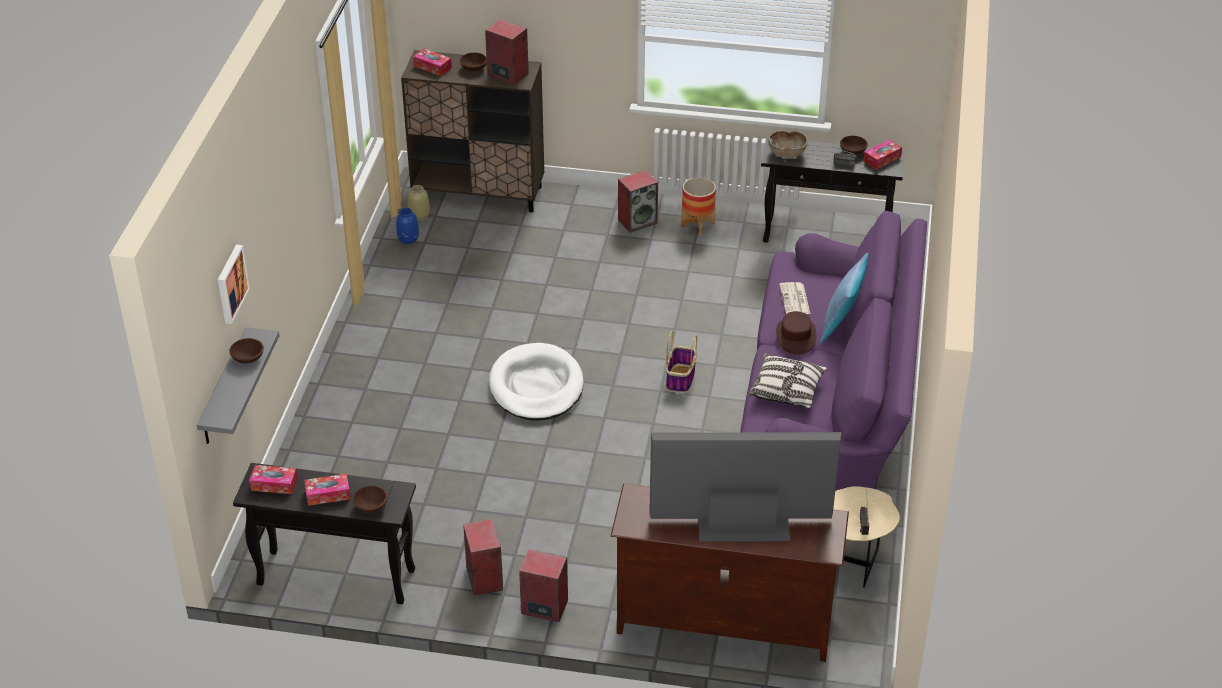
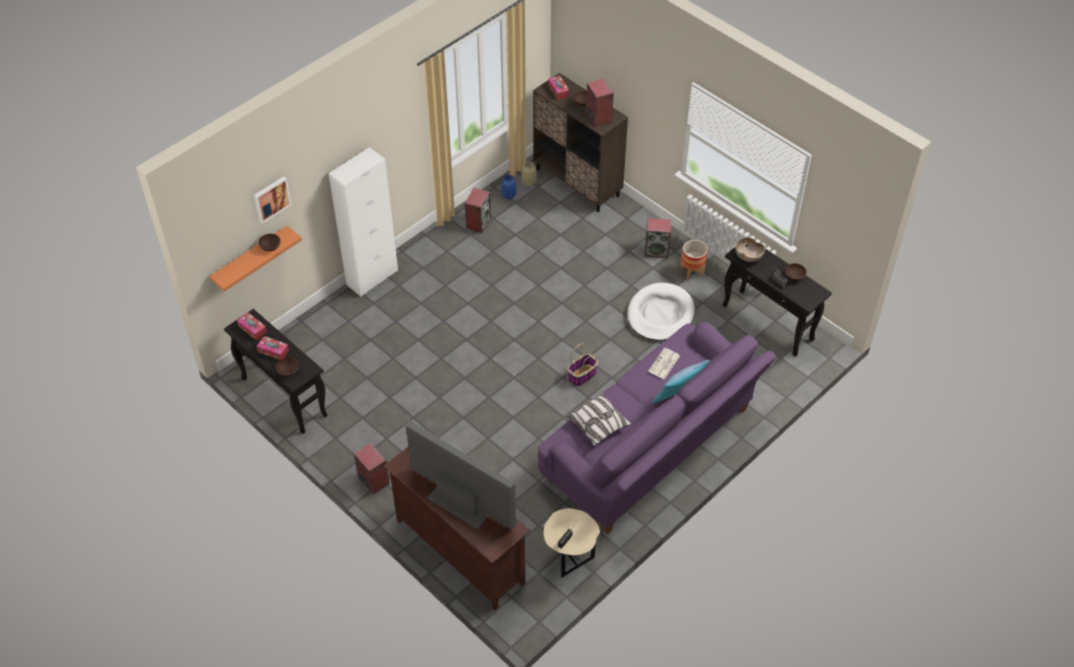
camera: 35 degrees right, 10 degrees up
grey shelf [197,327,280,444] -> orange shelf [209,226,302,291]
speaker [463,519,503,596] -> speaker moved to [465,188,491,233]
white dog bed [489,343,584,421] -> white dog bed moved to [627,283,695,341]
brown hat [776,311,816,354] -> none
tissue box [864,139,902,170] -> none
none -> white cabinet [328,147,398,296]

